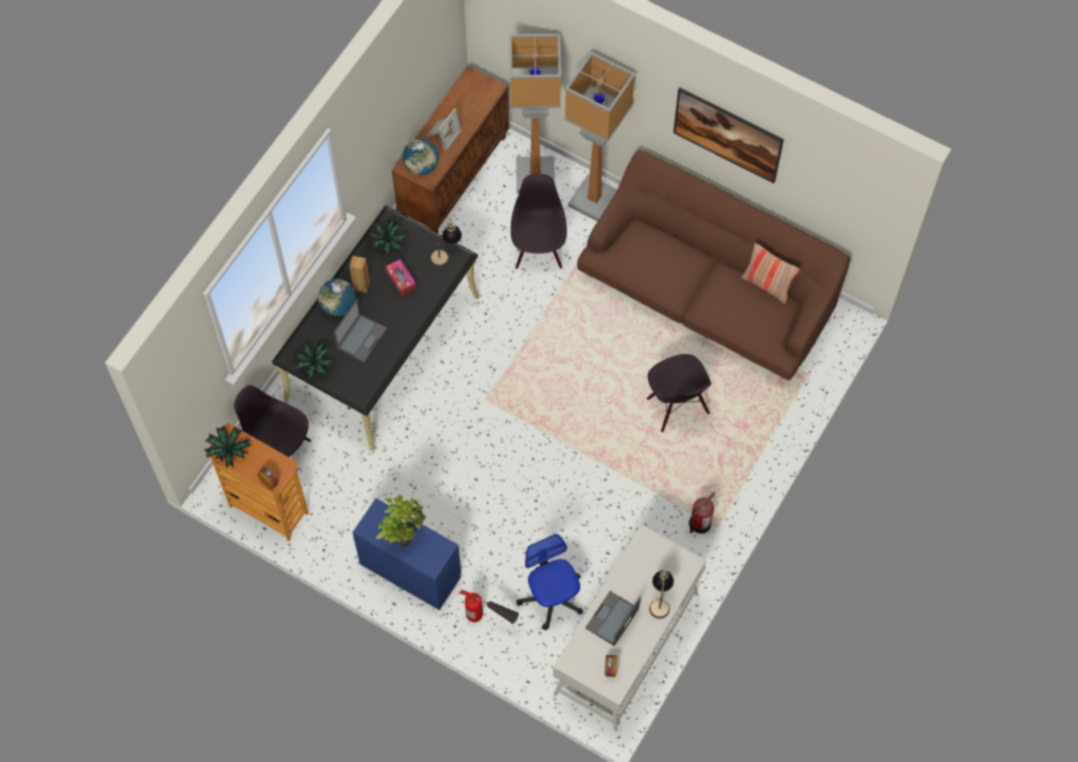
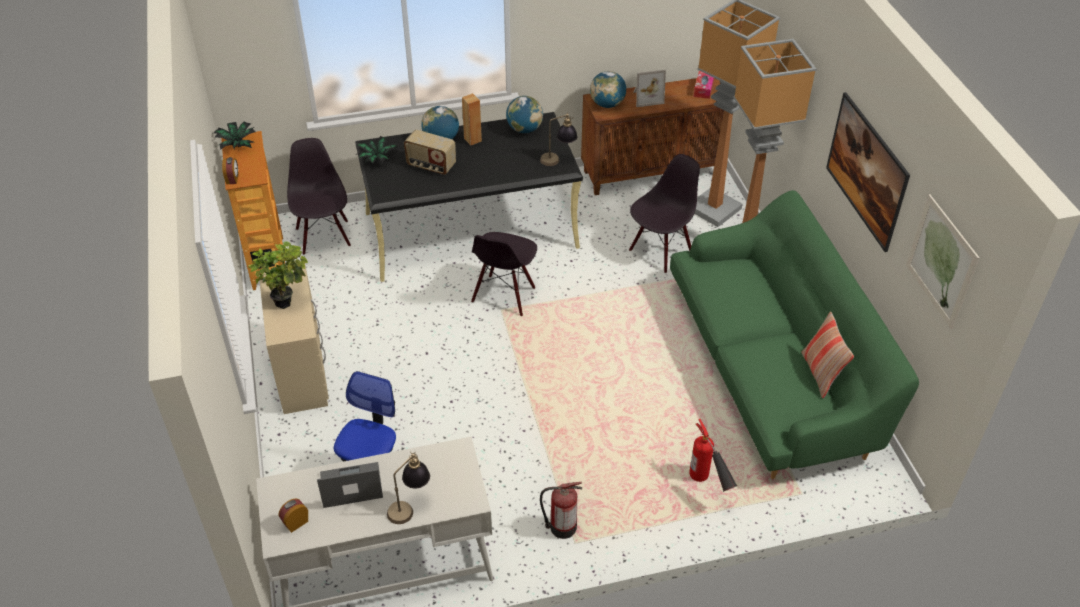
camera: 45 degrees right, 20 degrees down
laptop [333,299,387,362] -> radio [404,130,456,175]
blue dresser [352,498,461,610] -> beige dresser [259,266,329,414]
potted plant [365,219,408,256] -> globe [506,96,543,133]
tissue box [385,259,417,296] -> tissue box moved to [694,71,714,99]
fire extinguisher [459,590,519,624] -> fire extinguisher moved to [689,419,738,492]
brown sofa [577,150,850,380] -> green sofa [670,190,919,479]
black chair [647,354,711,432] -> black chair moved to [471,232,537,316]
none -> picture [906,194,980,329]

